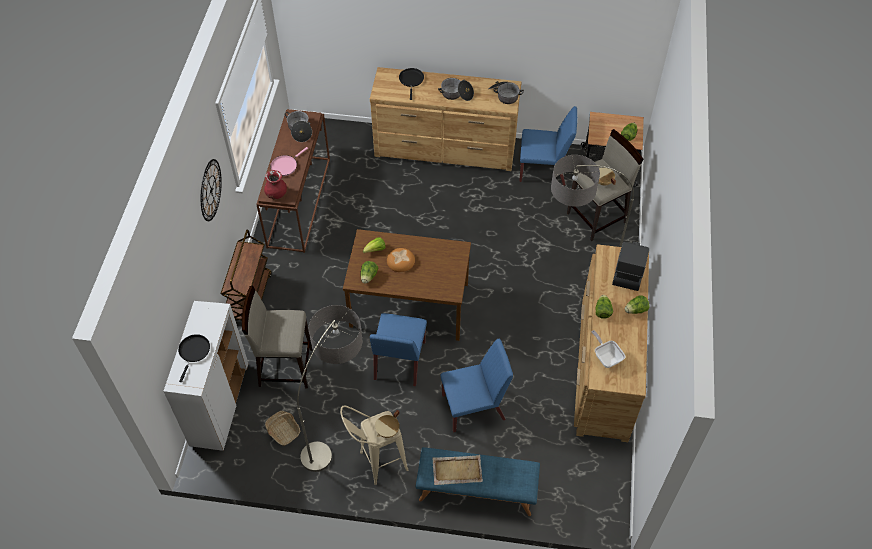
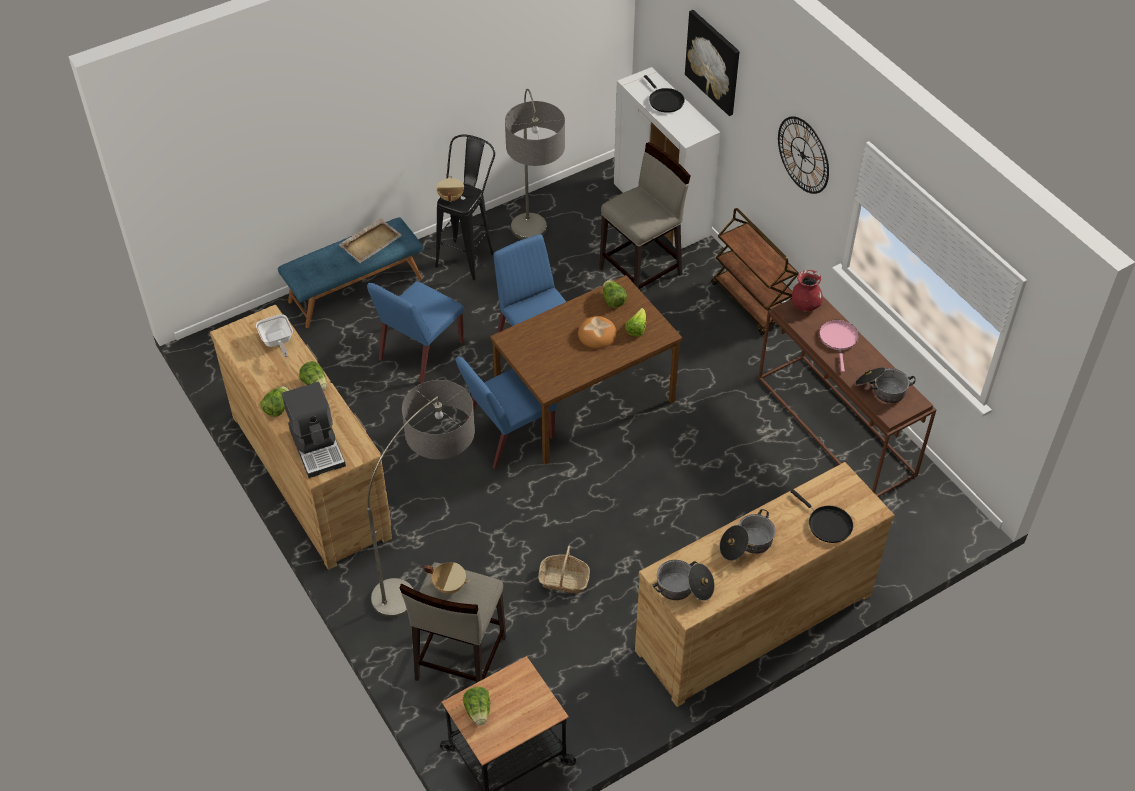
camera: 140 degrees right, 5 degrees down
basket [265,411,300,446] -> basket moved to [538,545,590,593]
beige stool [340,405,408,485] -> black stool [435,134,495,281]
blue chair [519,106,577,186] -> blue chair moved to [456,356,557,469]
frying pan [591,330,625,368] -> frying pan turned 45 degrees clockwise [256,314,293,357]
none -> picture [685,10,740,116]

